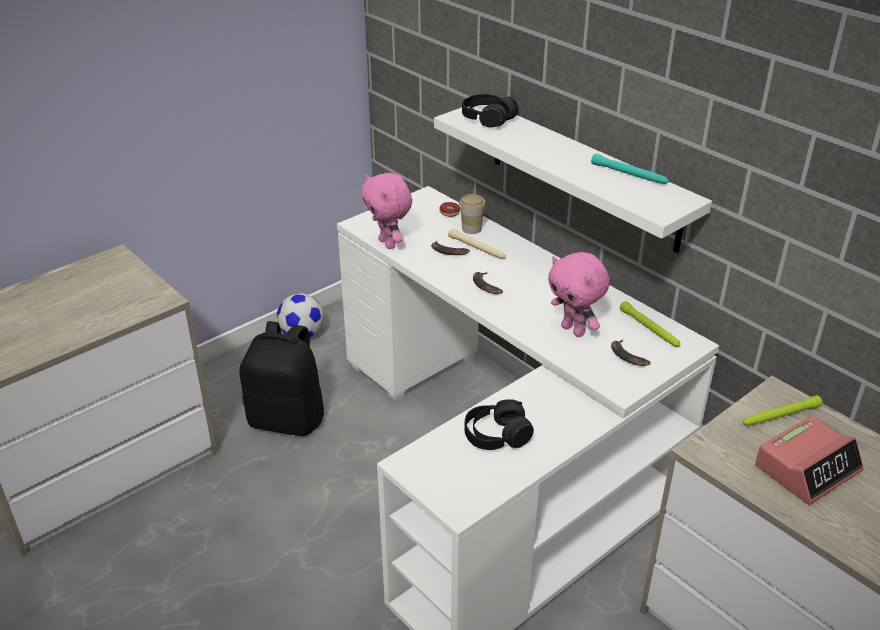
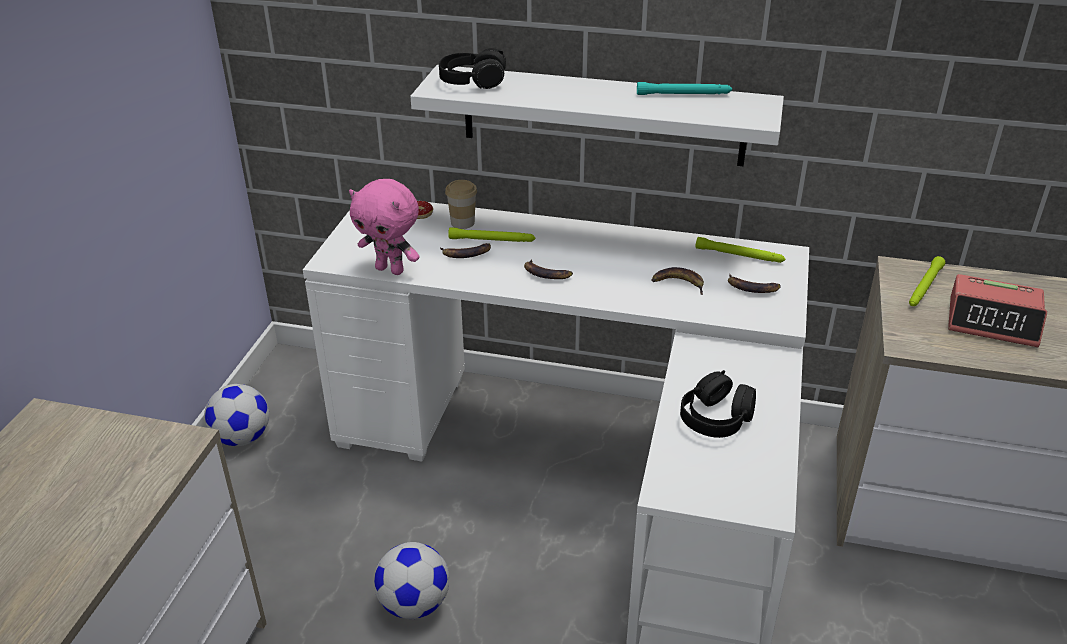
camera: 35 degrees left, 0 degrees up
black backpack [239,321,324,436] -> none
beige flashlight [448,228,506,259] -> green flashlight [448,227,535,242]
pink plush toy [548,252,610,337] -> banana [652,267,704,295]
alarm clock [755,416,863,505] -> alarm clock turned 90 degrees clockwise [948,274,1047,347]
none -> football [374,542,449,619]

